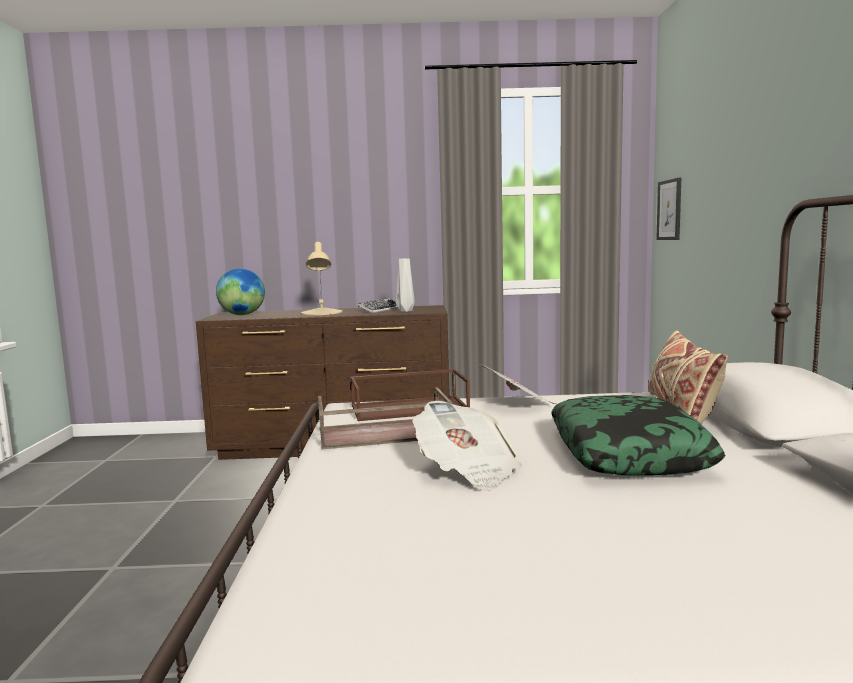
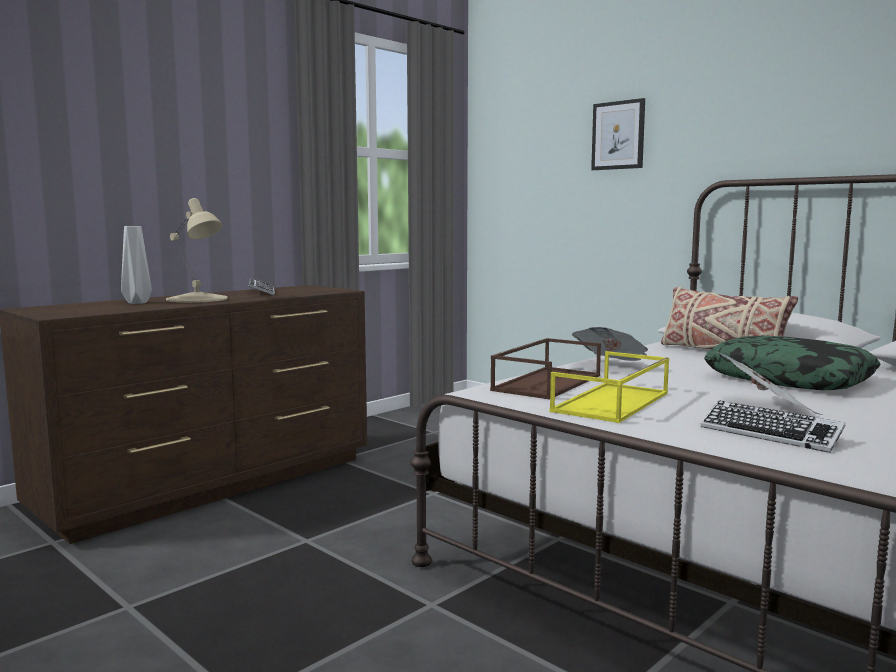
camera: 45 degrees left, 0 degrees up
globe [216,268,265,315] -> none
brown tray [318,387,452,450] -> yellow tray [550,351,669,423]
grey vase [396,258,415,312] -> grey vase moved to [121,226,152,304]
picture [656,178,681,240] -> picture moved to [591,98,645,170]
none -> keyboard [701,401,845,453]

